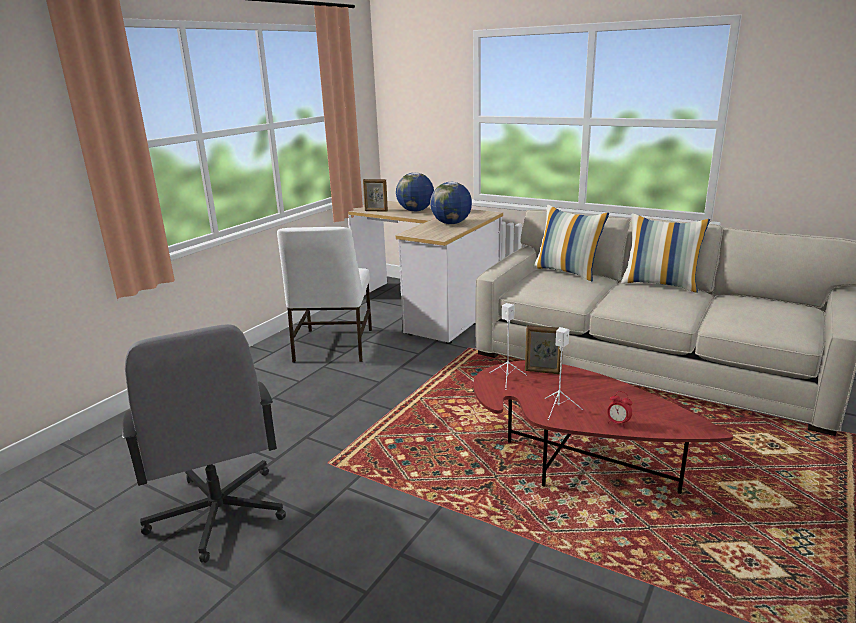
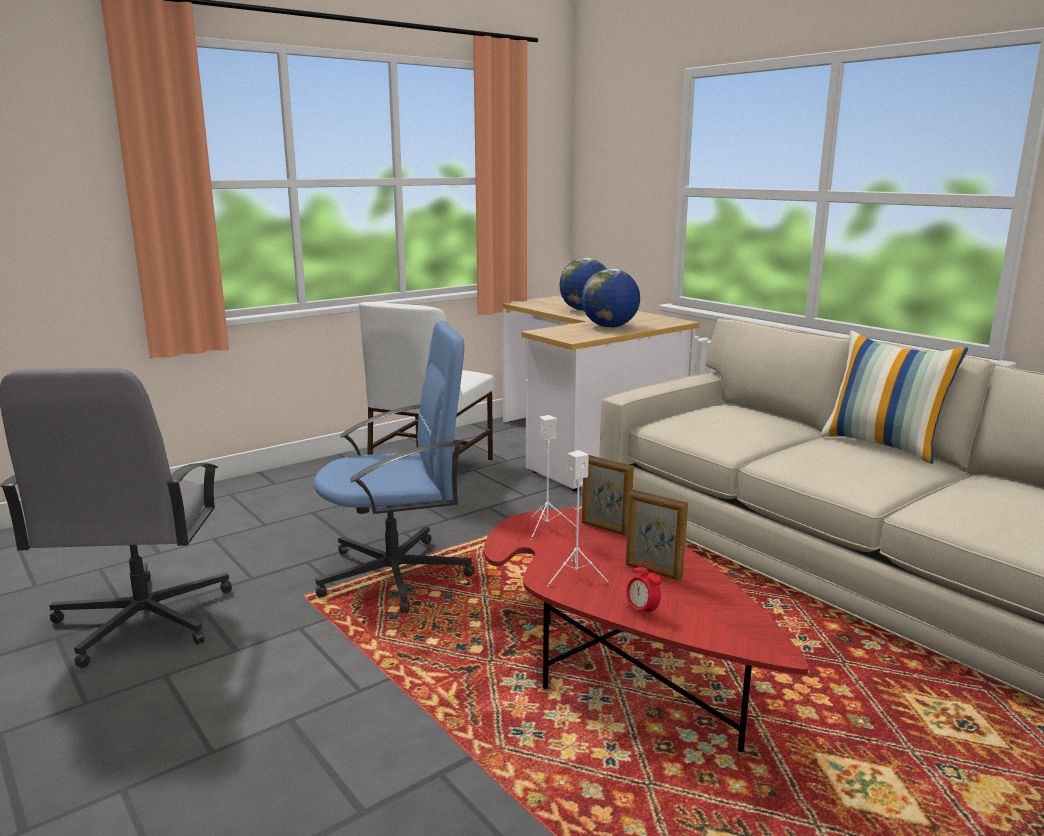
camera: 20 degrees right, 5 degrees down
picture frame [363,179,388,212] -> picture frame moved to [626,489,688,581]
pillow [533,204,609,281] -> none
none -> blue office chair [313,321,474,613]

